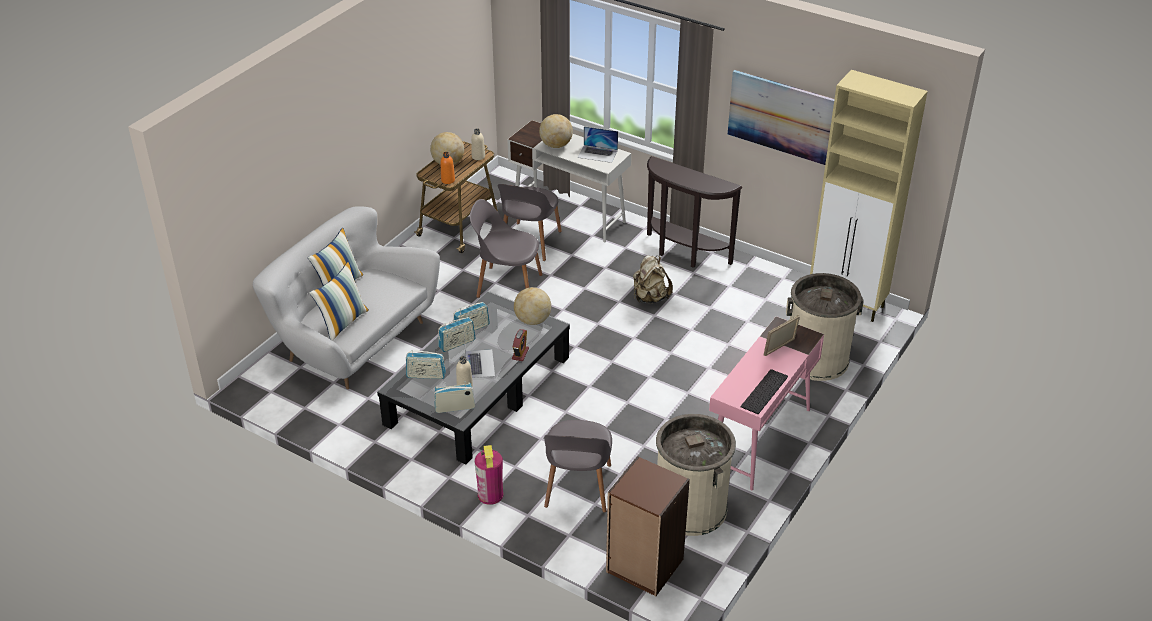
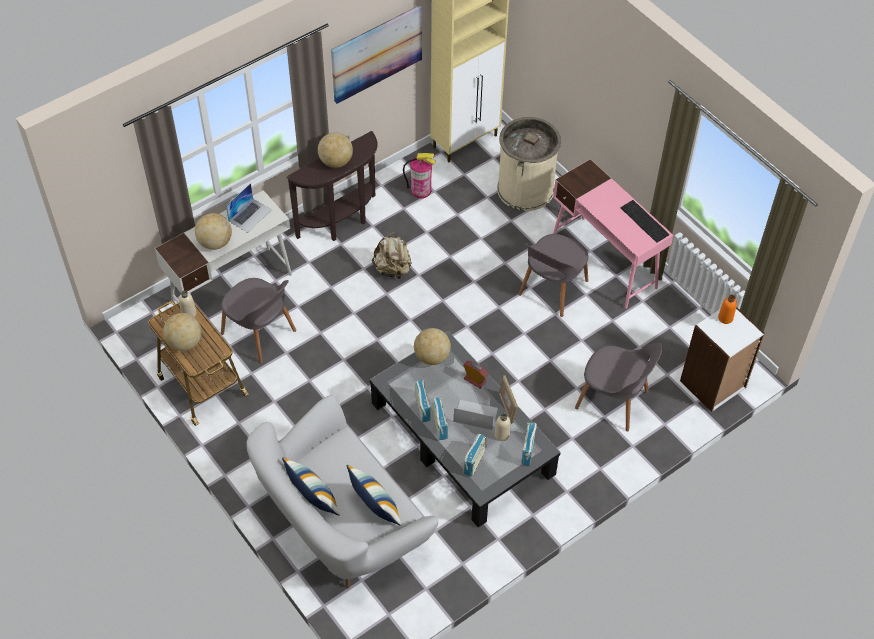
camera: 70 degrees left, 15 degrees up
orange bottle [440,152,455,184] -> orange bottle moved to [718,295,737,324]
grey chair [470,199,542,298] -> grey chair moved to [518,234,589,317]
fire extinguisher [474,445,503,505] -> fire extinguisher moved to [403,153,436,198]
brown bookcase [606,456,690,596] -> white bookcase [680,307,765,412]
beige trash can [656,414,736,536] -> none
picture frame [763,315,800,356] -> picture frame moved to [499,375,518,424]
none -> globe [318,132,353,168]

